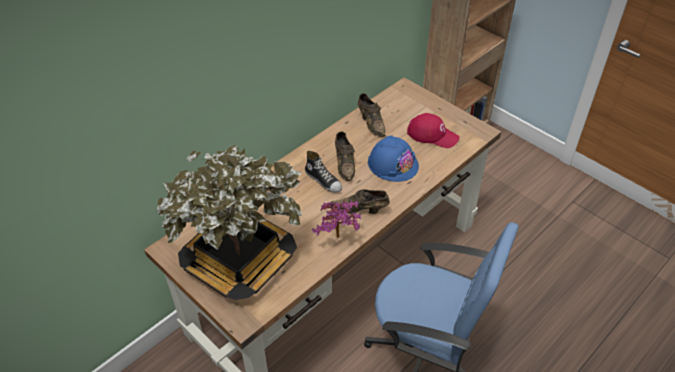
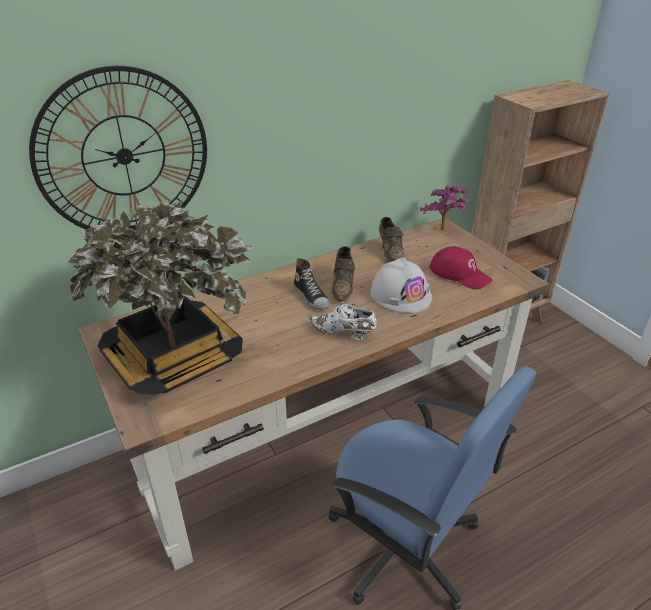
camera: 15 degrees right, 10 degrees down
potted plant [312,200,361,238] -> potted plant moved to [420,185,468,230]
brown shoe [331,189,390,214] -> white shoe [308,304,377,340]
blue hard hat [368,135,419,182] -> white hard hat [370,257,432,313]
none -> wall clock [29,66,207,229]

